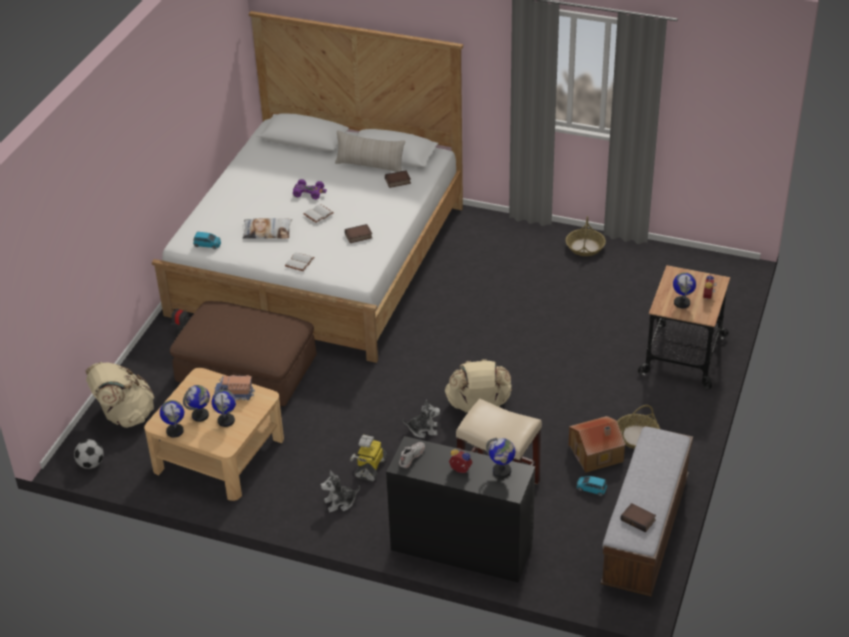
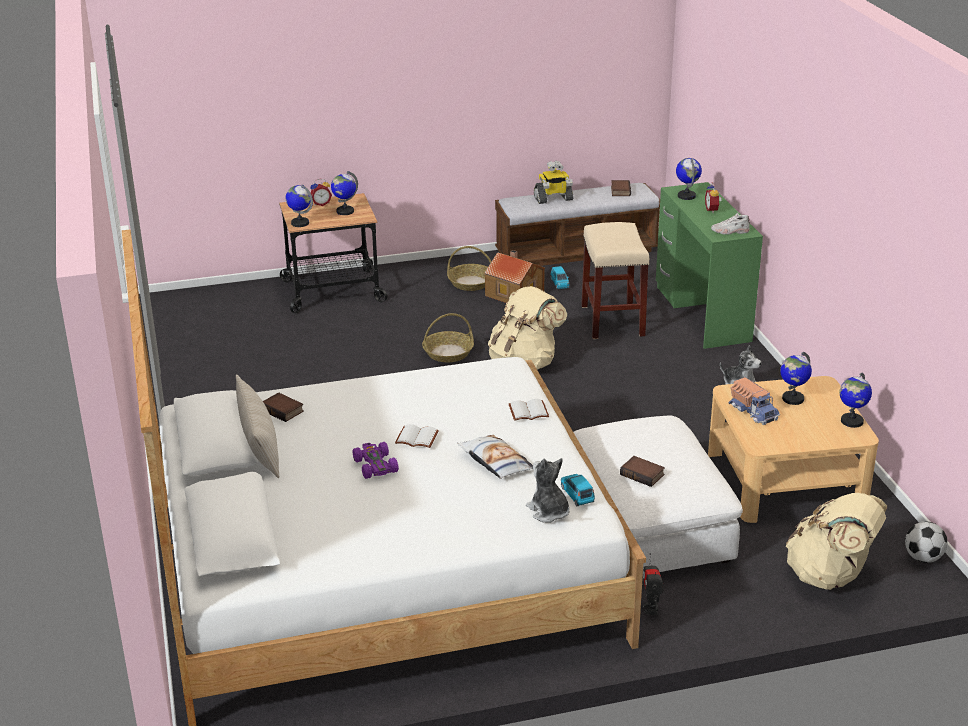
camera: 125 degrees left, 10 degrees down
brown ottoman [170,301,316,407] -> white ottoman [573,415,743,572]
globe [183,385,210,422] -> globe moved to [286,184,313,227]
book [345,224,372,243] -> book moved to [620,456,665,487]
toy robot [350,435,388,481] -> toy robot moved to [534,161,573,204]
black desk [386,436,535,582] -> green desk [656,182,763,349]
plush toy [403,400,440,438] -> plush toy moved to [526,458,570,523]
basket [566,216,606,256] -> basket moved to [422,313,474,362]

